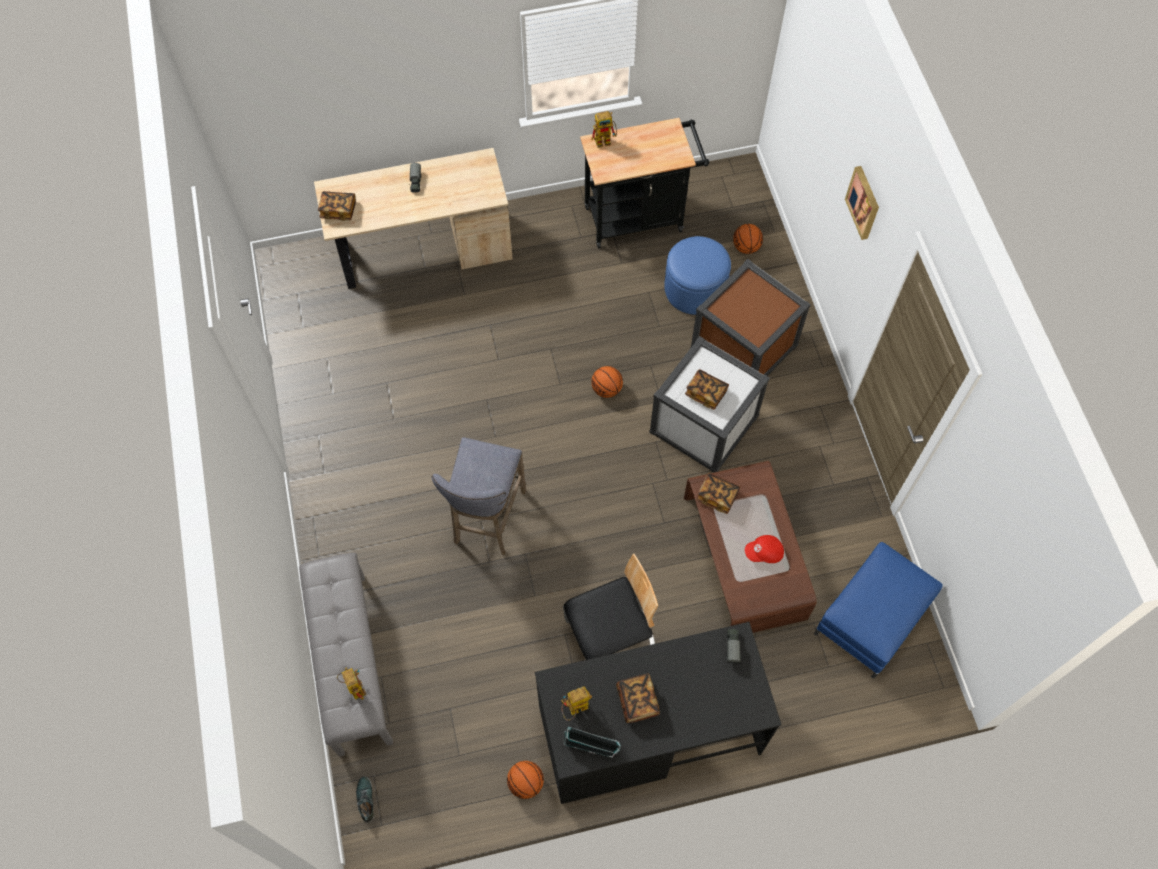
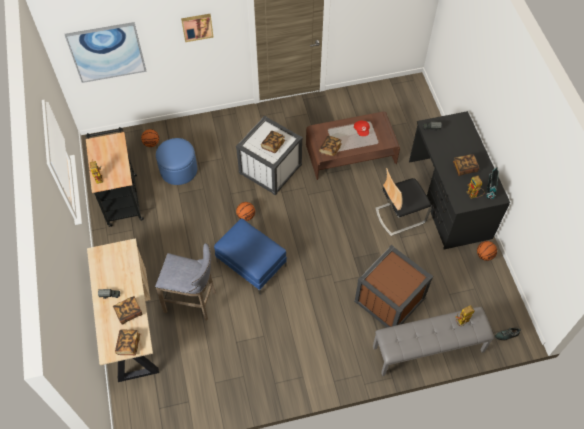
camera: 90 degrees left, 5 degrees down
grey stool [432,437,526,555] -> grey stool moved to [155,243,216,321]
chair [563,554,658,660] -> chair turned 90 degrees counterclockwise [375,168,431,236]
brown storage box [690,259,811,376] -> brown storage box moved to [354,245,433,327]
blue ottoman [814,542,943,679] -> blue ottoman moved to [214,218,287,294]
none -> picture [65,22,147,83]
none -> book [113,296,142,325]

